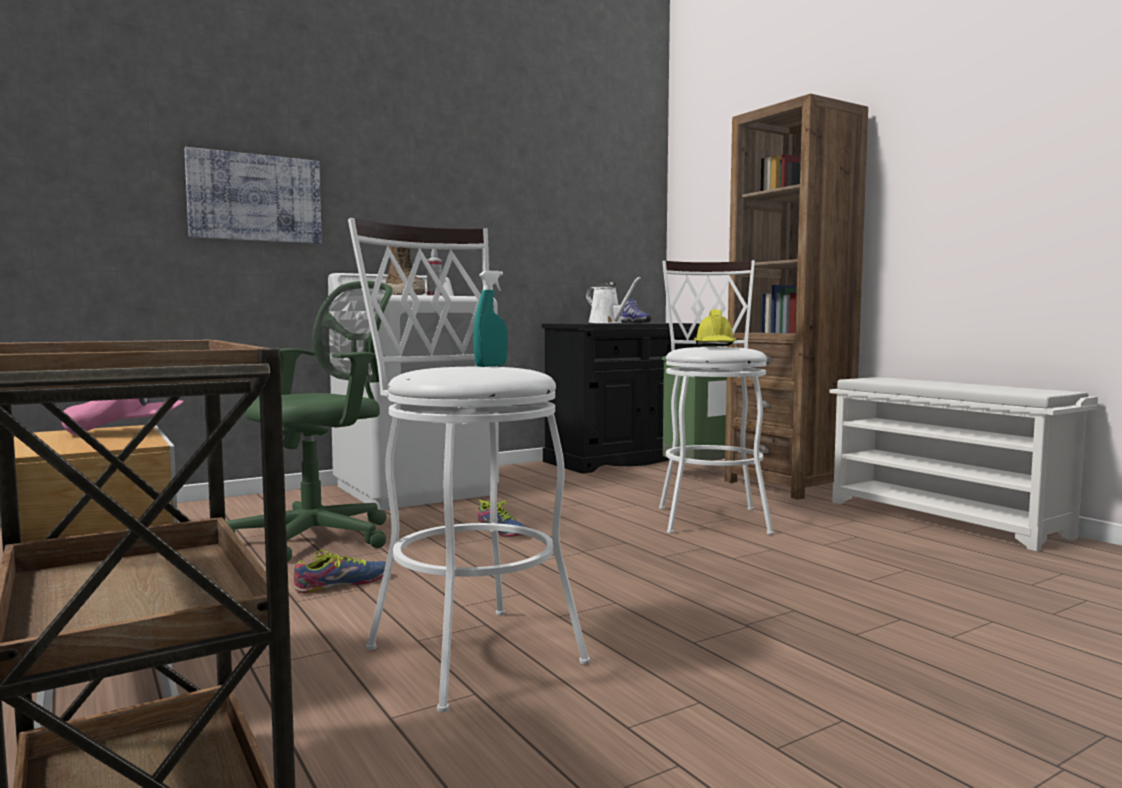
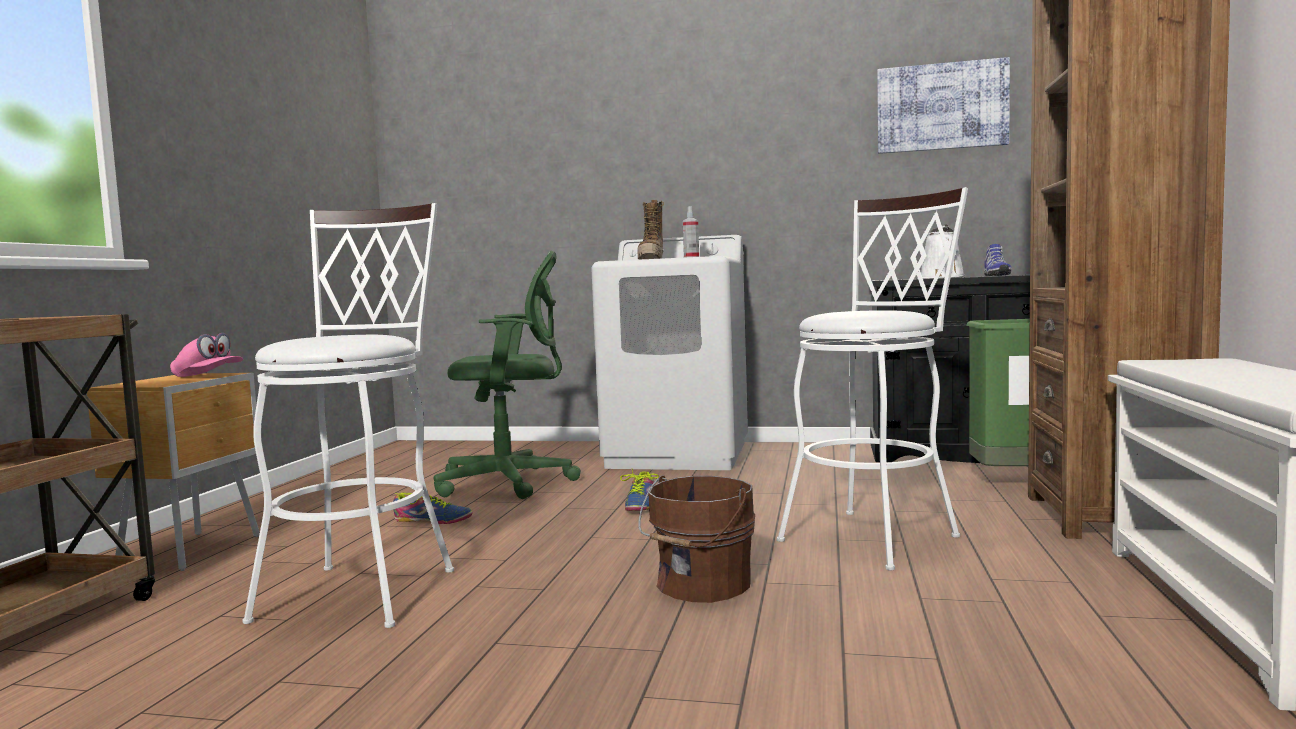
camera: 45 degrees right, 0 degrees up
picture [185,147,322,244] -> picture moved to [877,57,1010,154]
turquoise spray bottle [473,271,508,367] -> none
yellow hard hat [694,310,736,346] -> none
none -> brown bucket [638,475,755,603]

